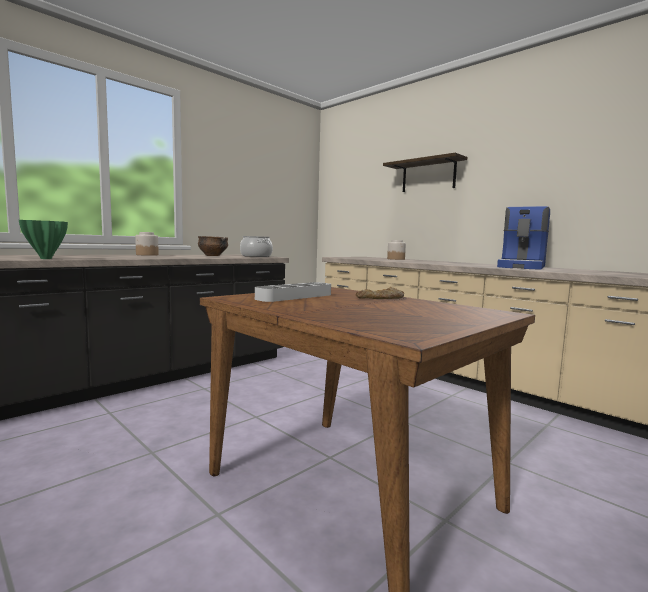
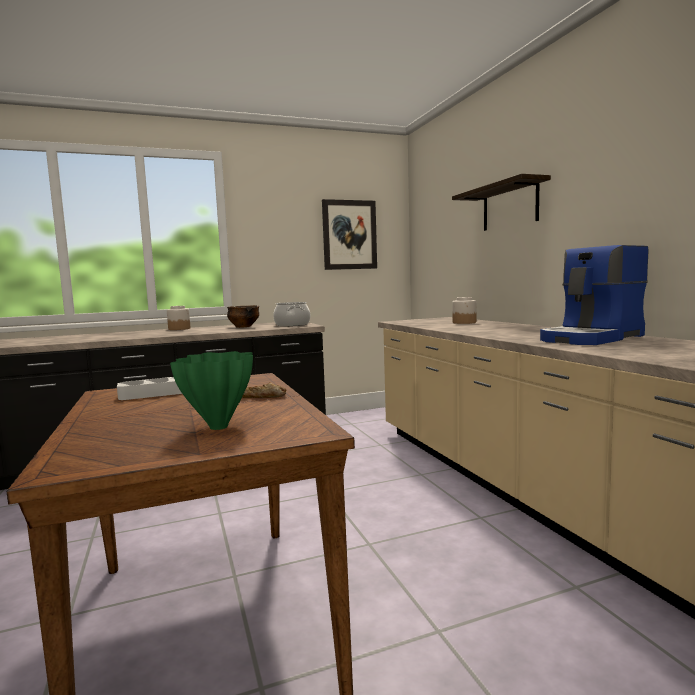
camera: 25 degrees right, 0 degrees up
green vase [19,220,68,259] -> green vase moved to [170,351,253,430]
none -> picture [322,199,377,270]

